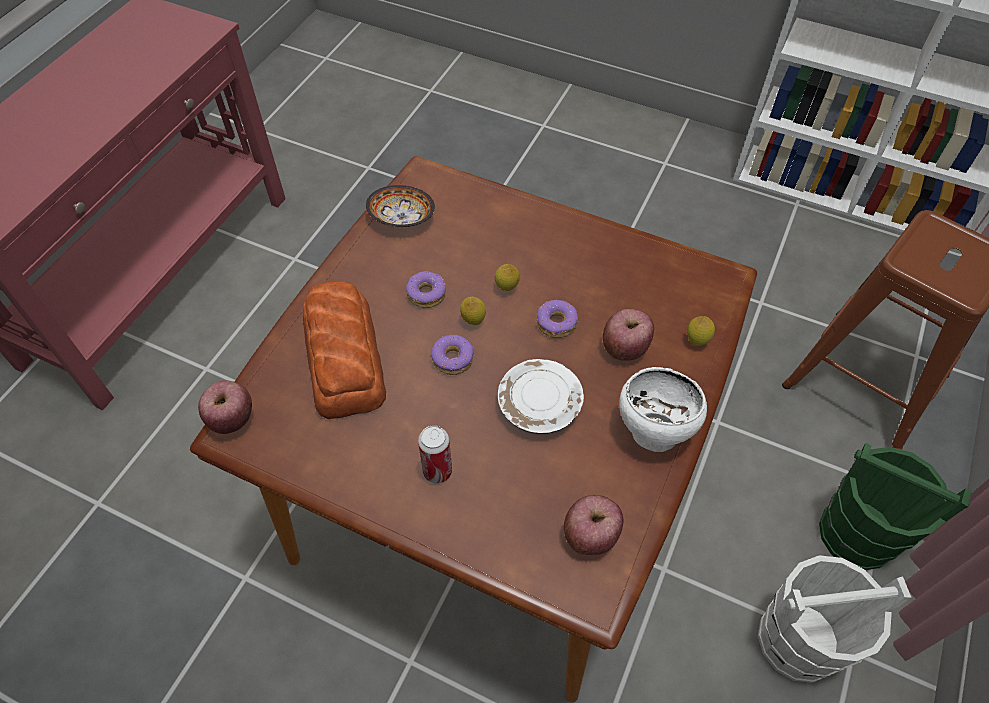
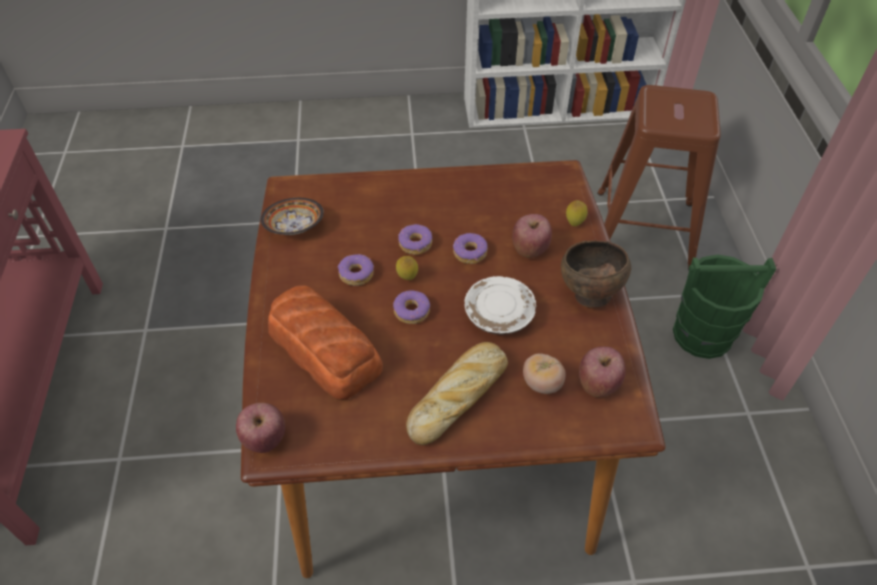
camera: 30 degrees left, 5 degrees down
can [418,425,452,483] -> bread [406,342,508,445]
lemon [495,264,520,291] -> donut [398,224,432,255]
white bowl [619,367,707,452] -> brown bowl [561,240,631,307]
white bucket [758,555,912,683] -> none
none -> tomato [523,353,566,394]

